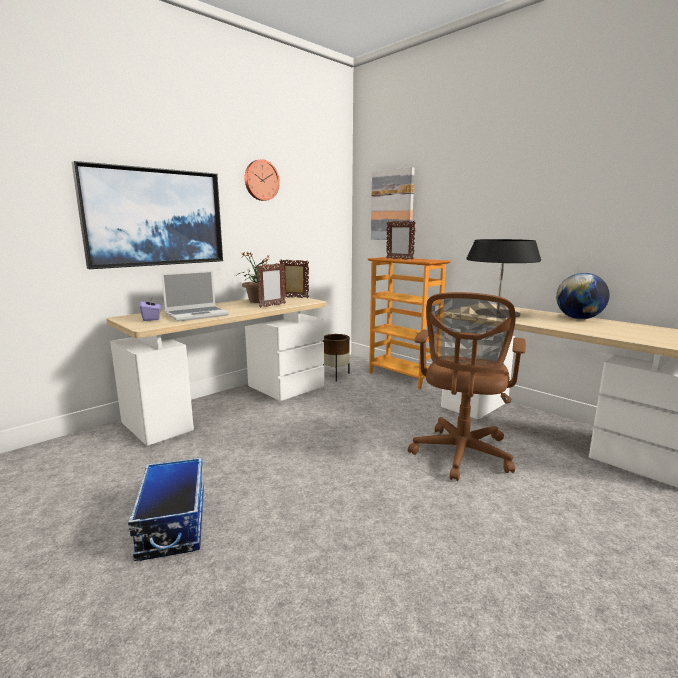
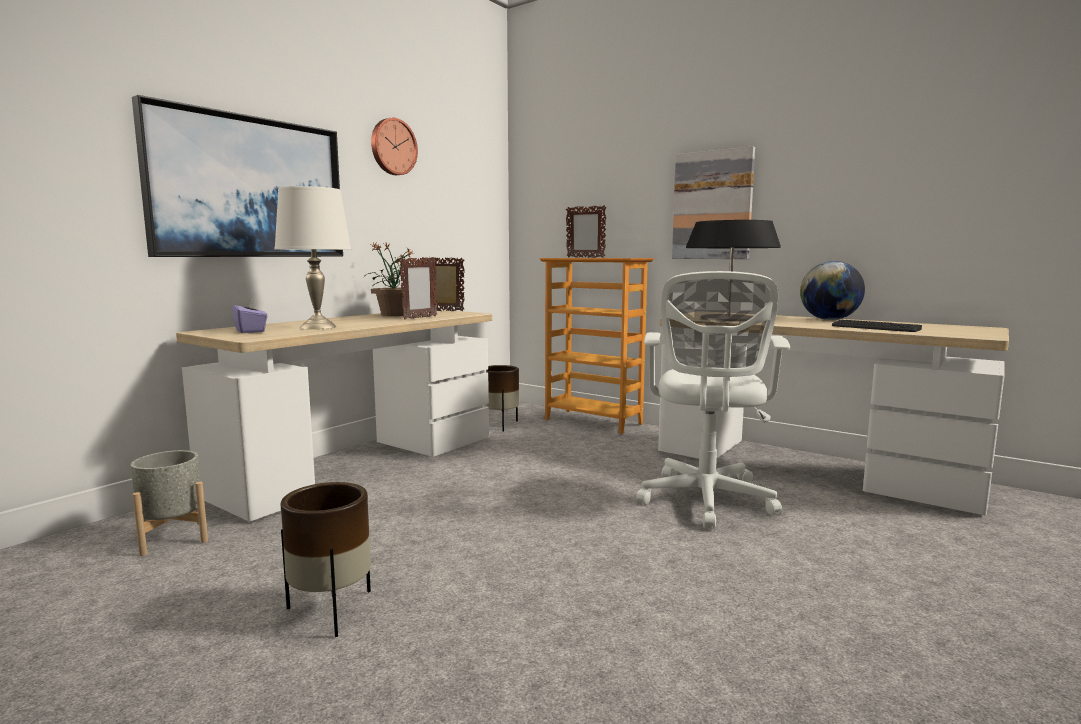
camera: 10 degrees left, 5 degrees down
storage box [128,457,204,561] -> brown planter [281,482,371,637]
laptop [161,270,229,322] -> white table lamp [274,186,351,329]
picture [371,167,415,240] -> picture moved to [672,147,755,259]
brown office chair [408,292,526,481] -> white office chair [636,271,790,529]
none -> grey planter [131,450,208,556]
none -> keyboard [832,320,922,332]

